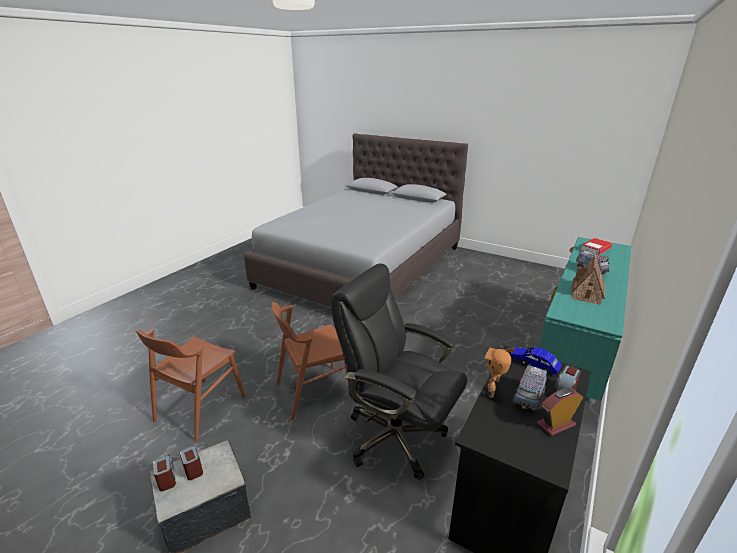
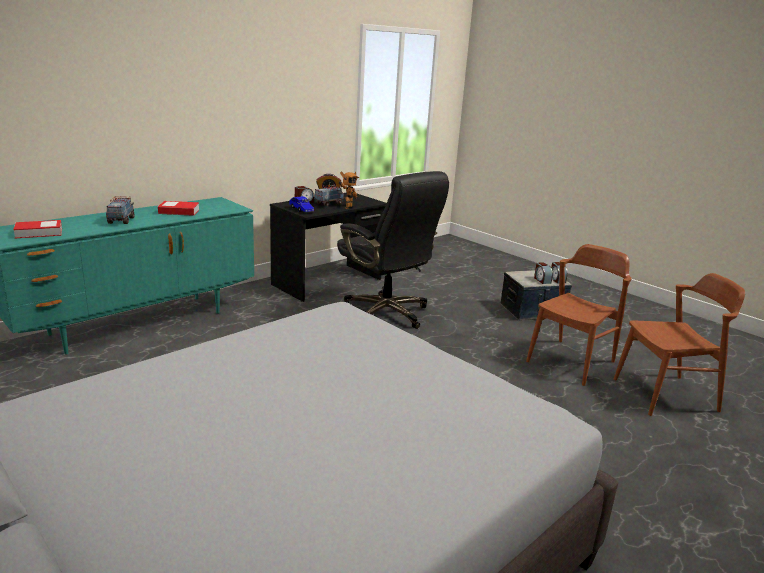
camera: 165 degrees left, 5 degrees down
brown chair [272,302,353,420] -> brown chair moved to [614,273,745,416]
toy house [570,255,605,305] -> book [158,201,199,216]

